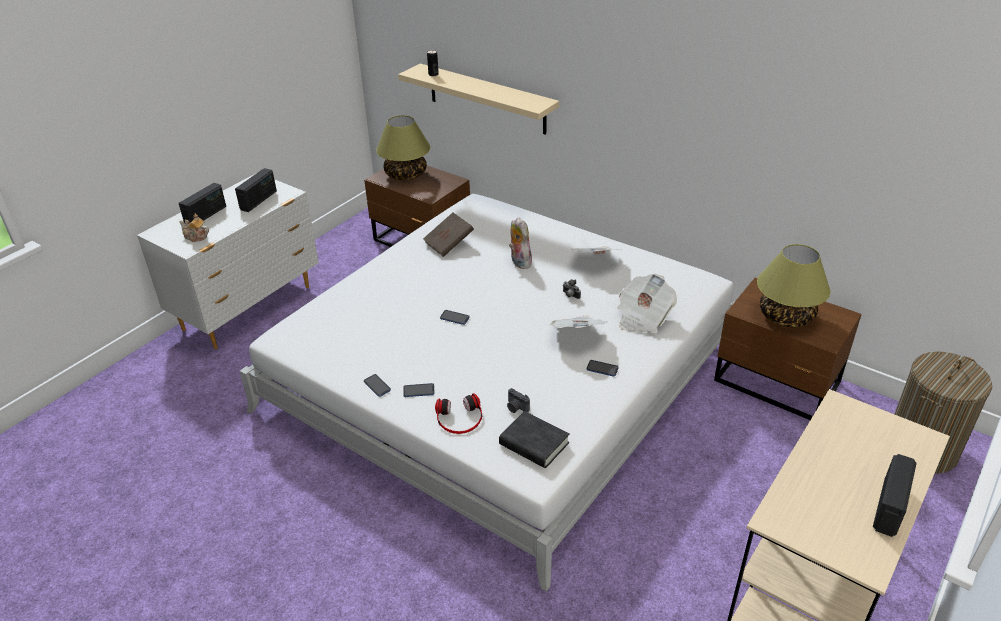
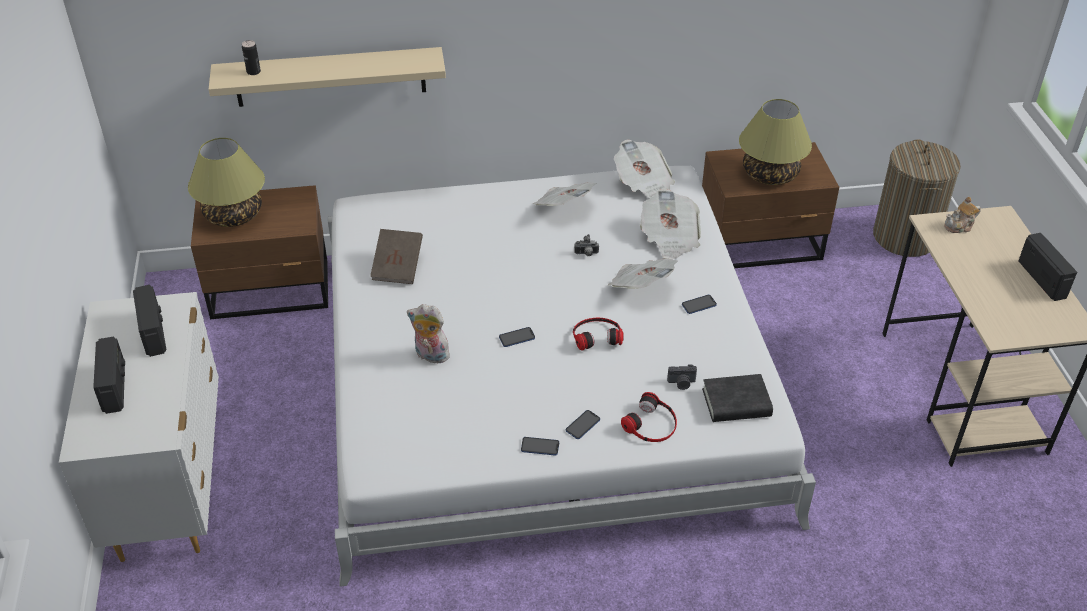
camera: 45 degrees left, 5 degrees up
teapot [179,214,209,242] -> teapot moved to [944,197,981,233]
plush toy [509,217,532,269] -> plush toy moved to [407,304,450,363]
none -> headphones [573,318,624,351]
none -> newspaper [614,139,675,199]

